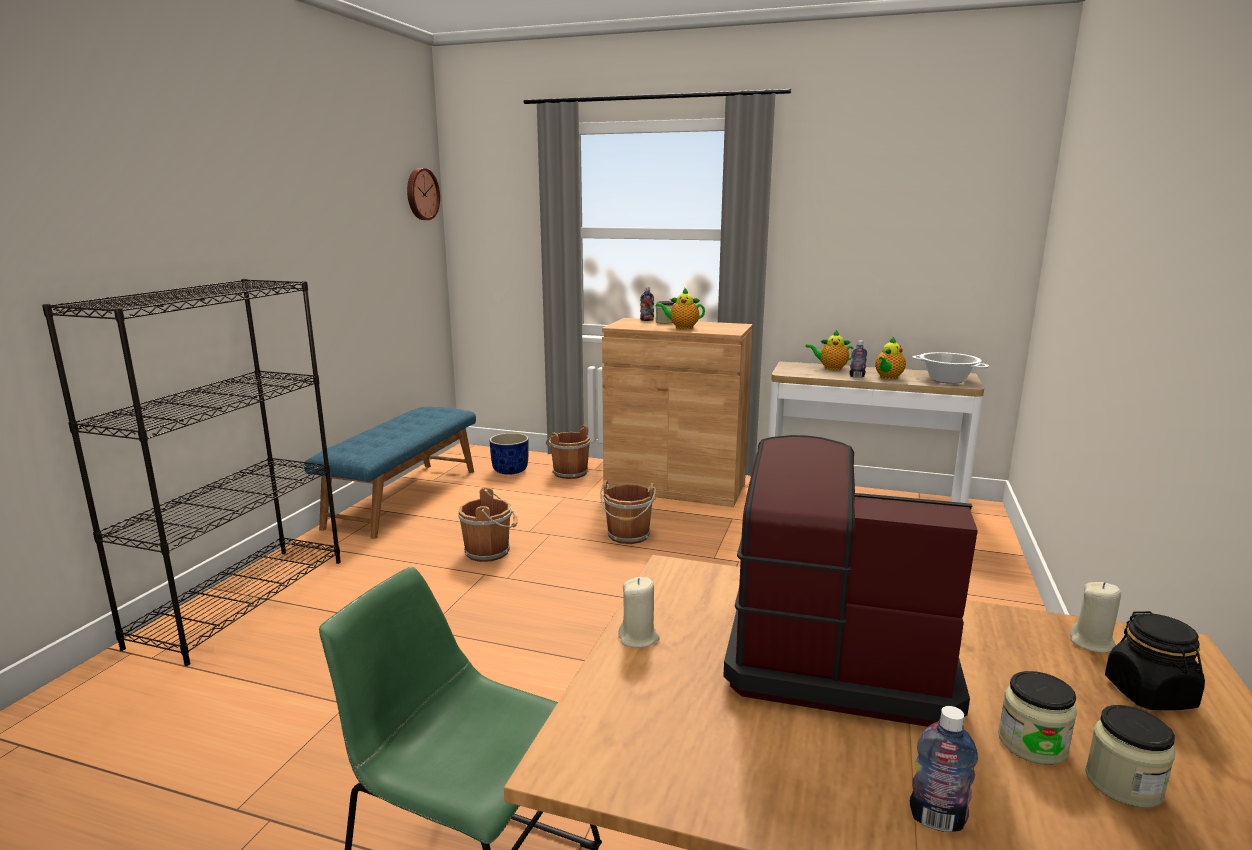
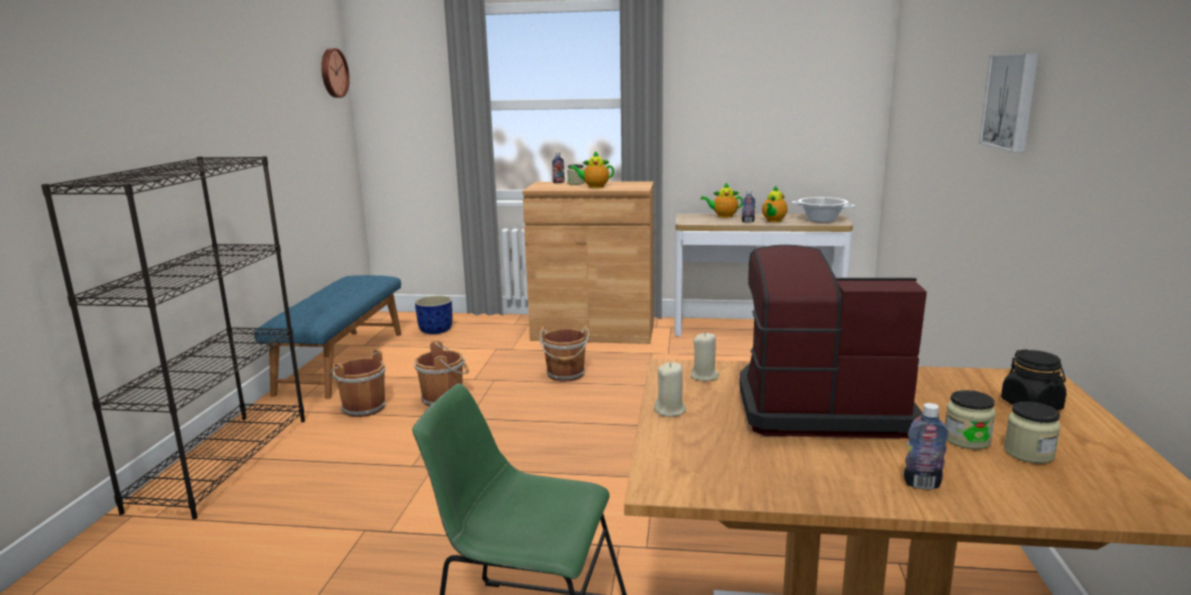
camera: 10 degrees left, 0 degrees up
brown bucket [546,425,590,479] -> brown bucket moved to [329,349,386,417]
beige candle [1070,582,1121,653] -> beige candle moved to [690,332,719,381]
none -> picture [979,53,1039,152]

